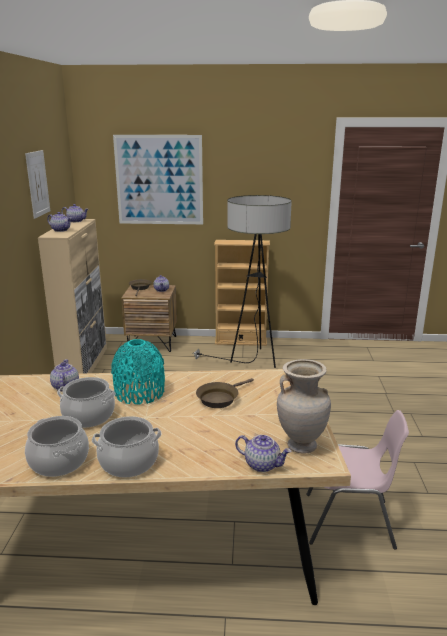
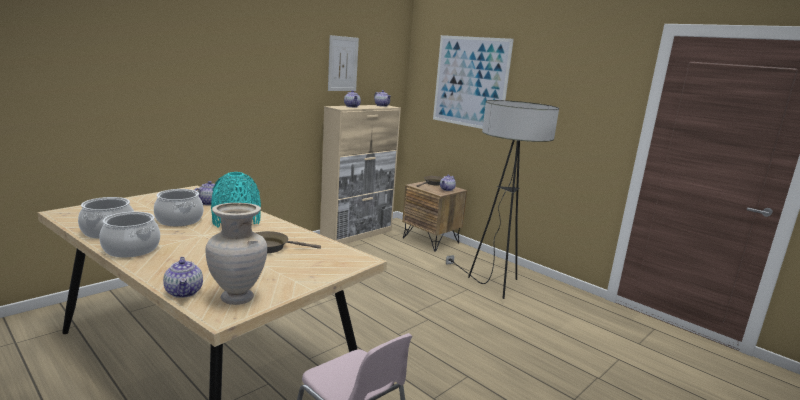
camera: 40 degrees right, 5 degrees down
beige bookcase [214,240,270,346] -> none

